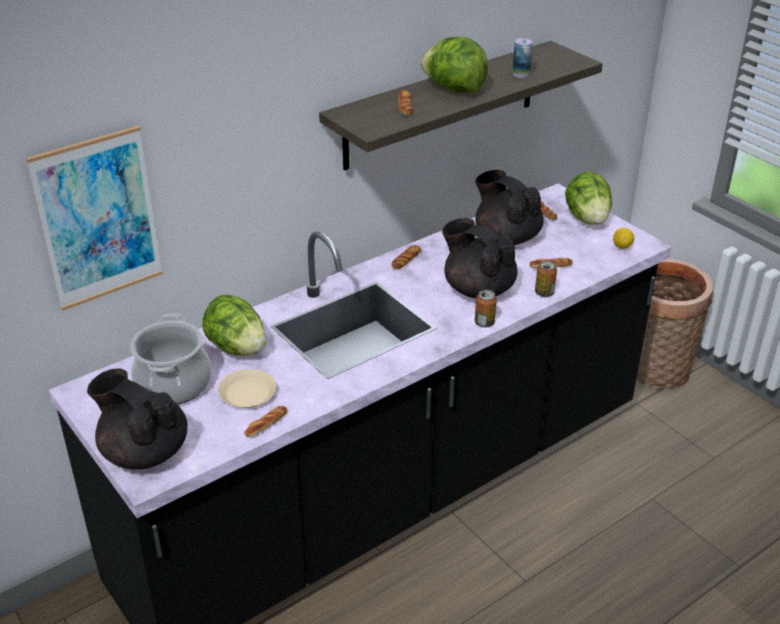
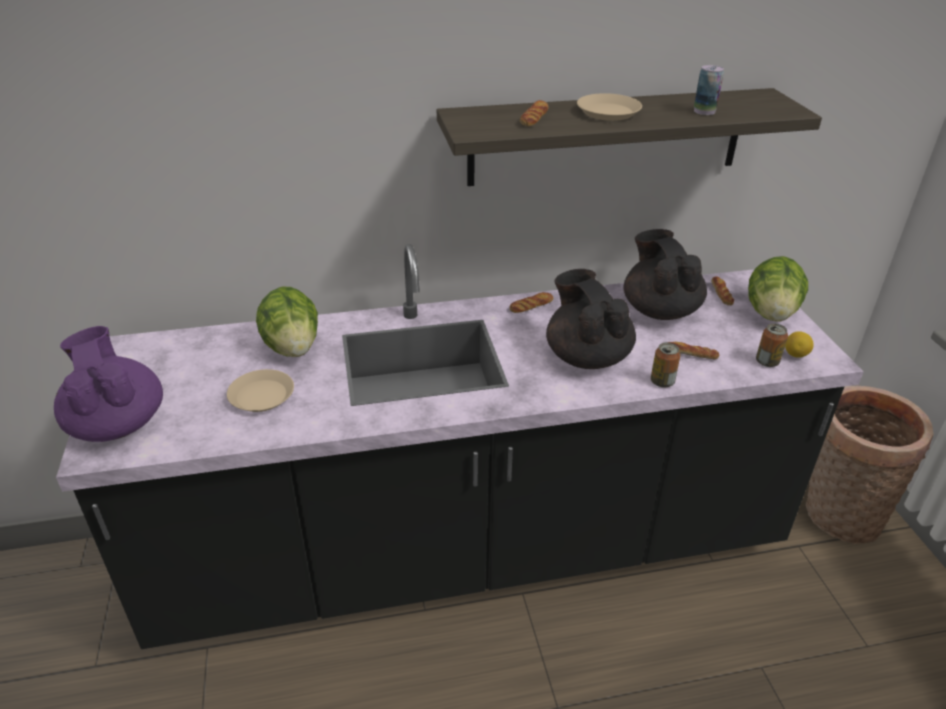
camera: 25 degrees right, 0 degrees up
picture [26,126,163,311] -> none
black teapot [87,368,187,470] -> purple teapot [54,326,163,442]
cooking pot [130,314,211,404] -> none
bread [245,406,288,437] -> none
lettuce [421,36,488,93] -> beige plate [577,93,642,121]
can [475,290,497,328] -> can moved to [756,323,788,367]

